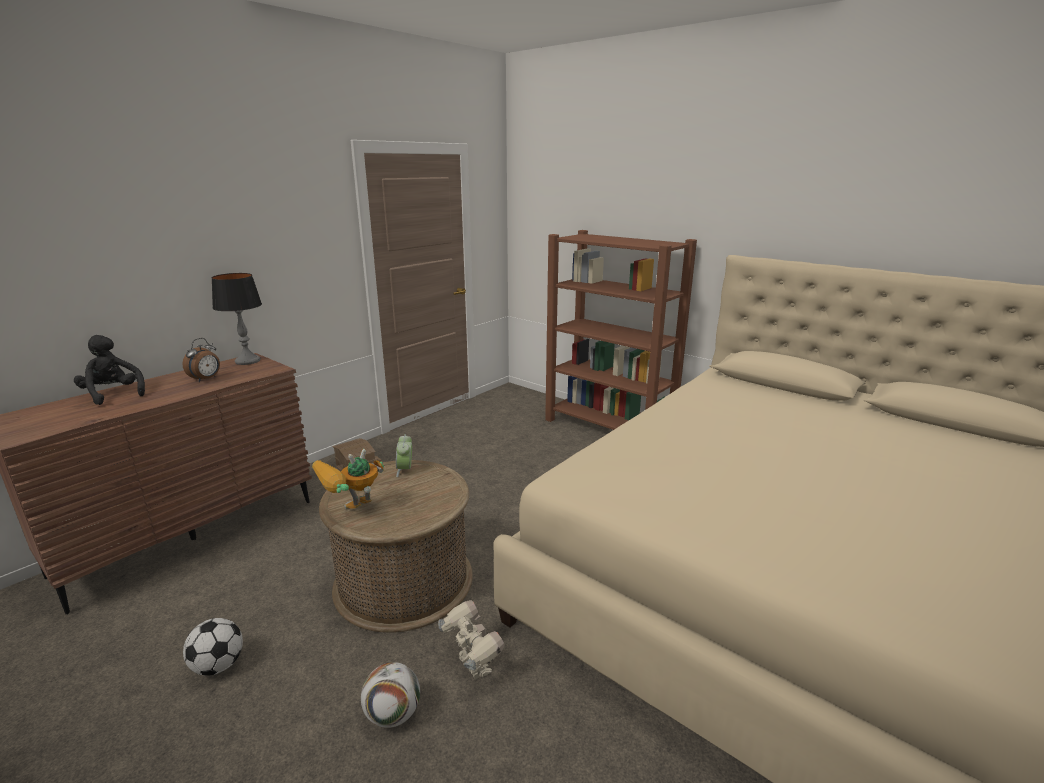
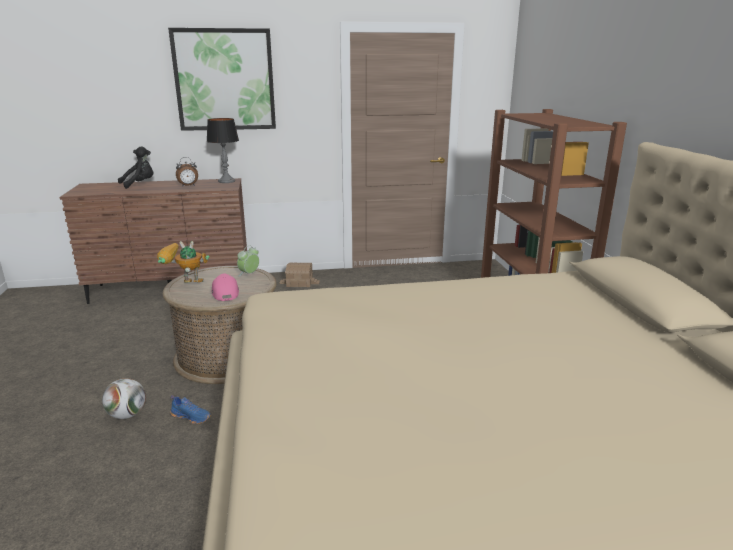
camera: 40 degrees right, 0 degrees up
black plush toy [74,335,145,405] -> black plush toy turned 60 degrees clockwise [118,146,154,189]
football [183,618,243,676] -> none
toy robot [438,600,505,679] -> blue shoe [170,395,211,424]
none -> picture [168,28,276,131]
none -> pink cap [211,273,239,301]

